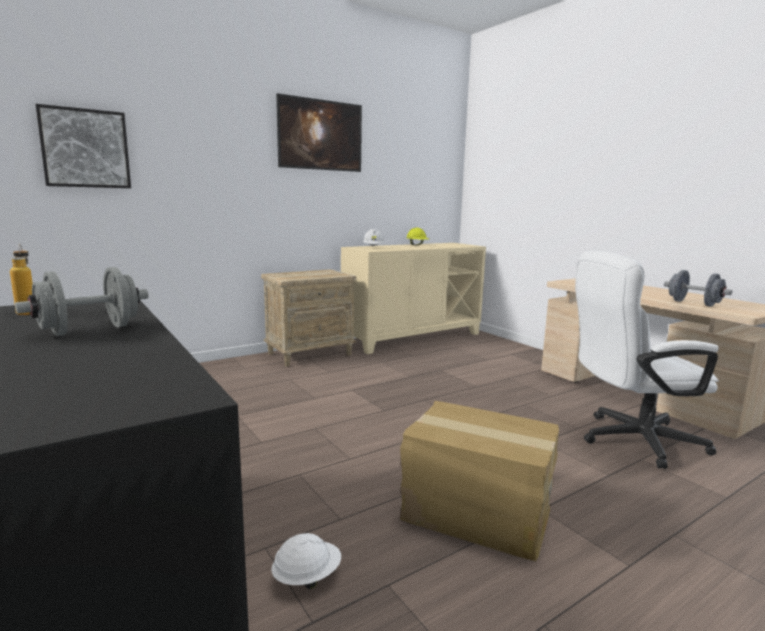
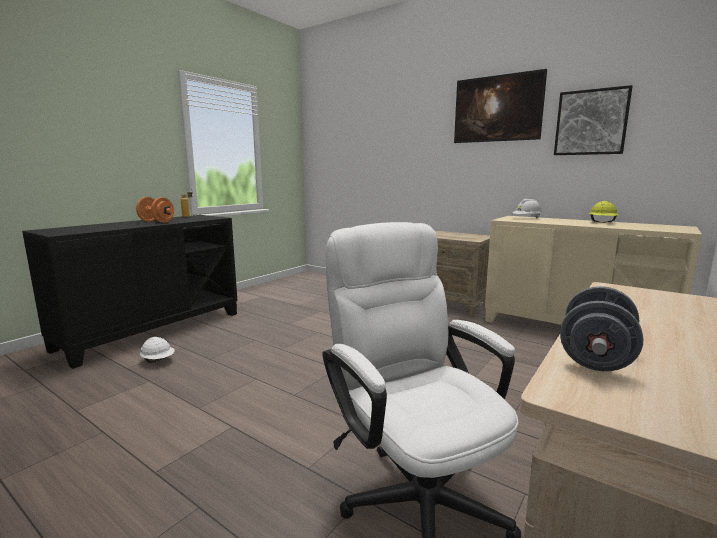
camera: 70 degrees right, 0 degrees up
grey dumbbell [15,267,148,336] -> orange dumbbell [136,197,174,223]
picture [36,104,131,188] -> picture moved to [554,85,632,155]
cardboard box [400,401,559,561] -> none

